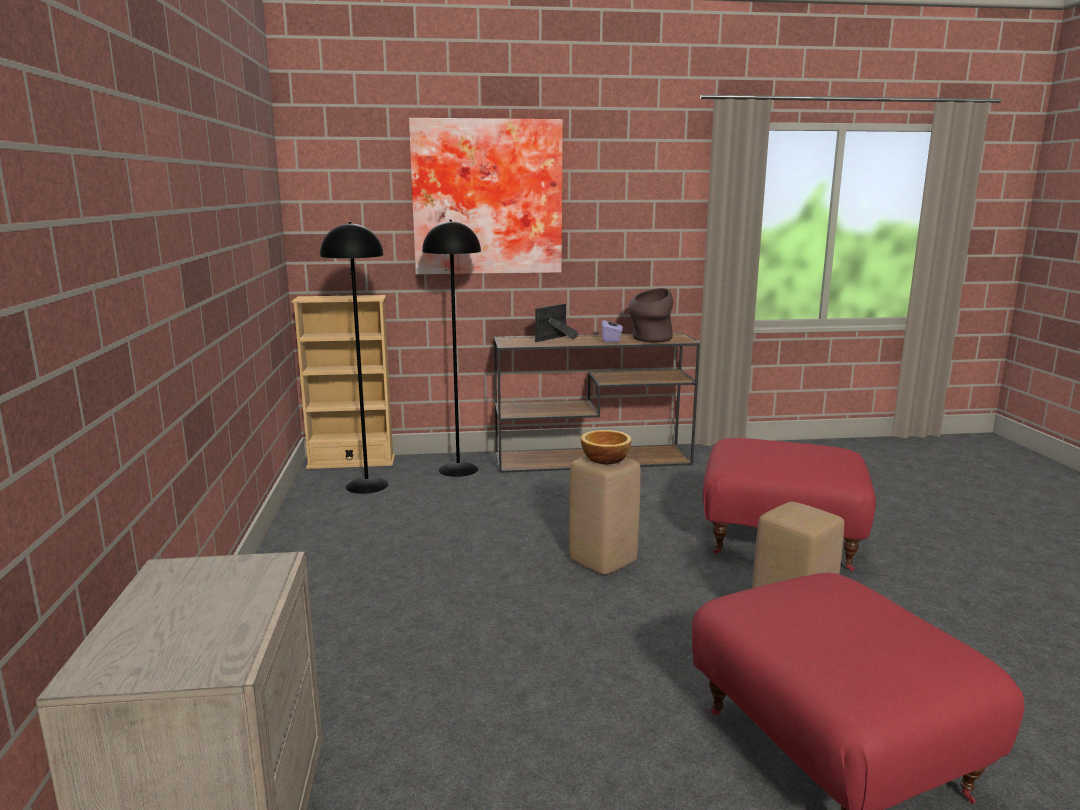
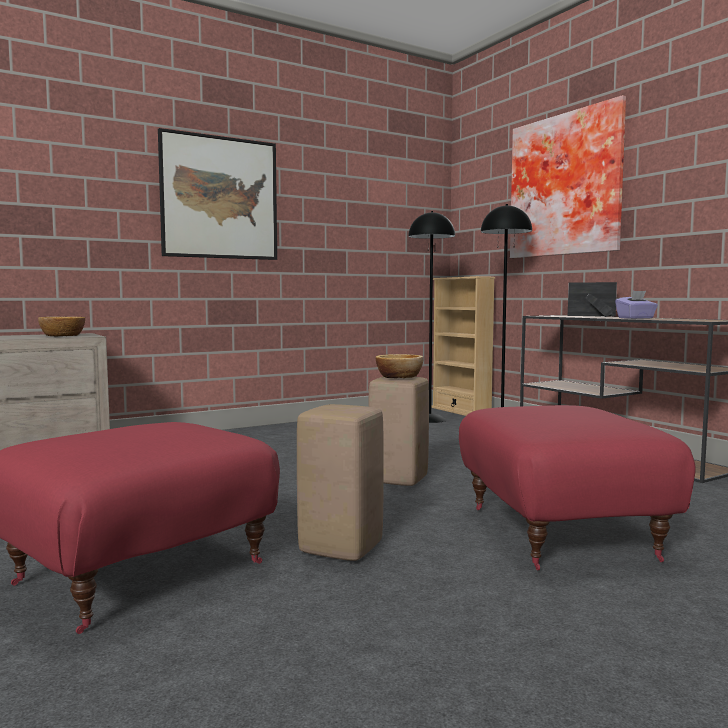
camera: 65 degrees right, 10 degrees down
brown vase [628,288,673,342] -> none
none -> bowl [38,317,85,336]
none -> picture [158,128,277,260]

